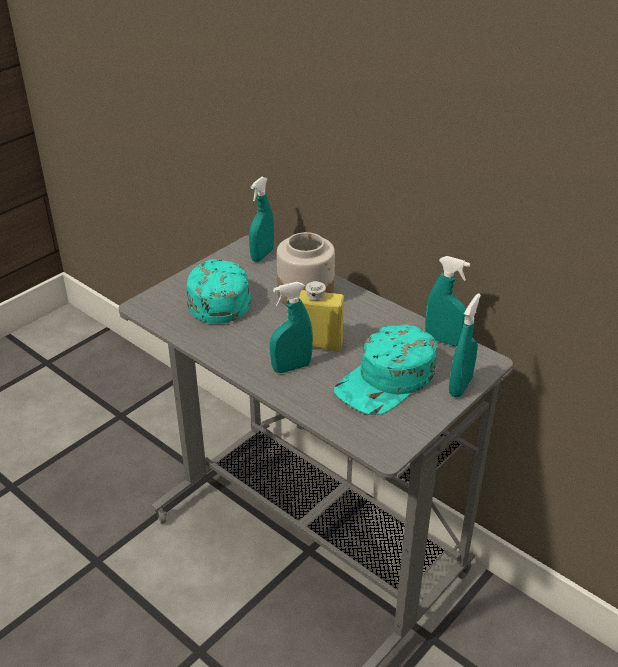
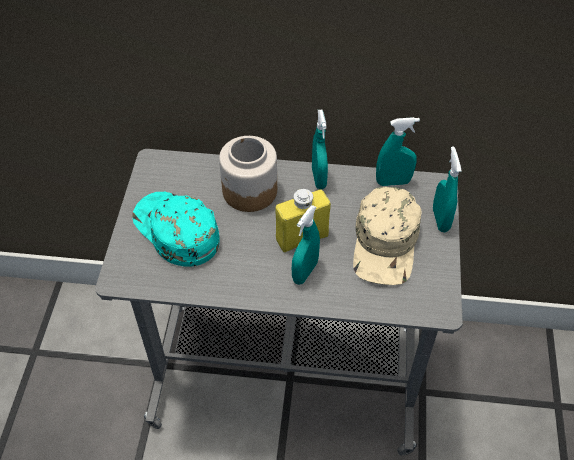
camera: 35 degrees left, 15 degrees up
turquoise spray bottle [249,177,274,262] -> turquoise spray bottle moved to [312,110,328,189]
turquoise cap [334,324,437,415] -> beige cap [353,187,422,285]

